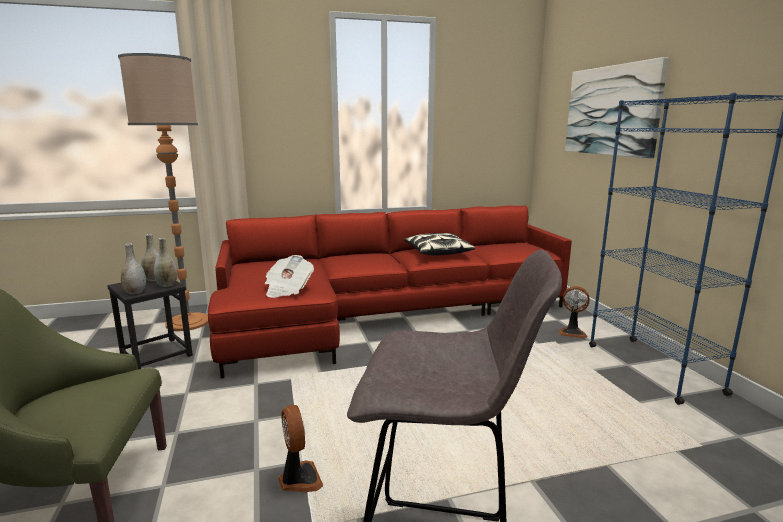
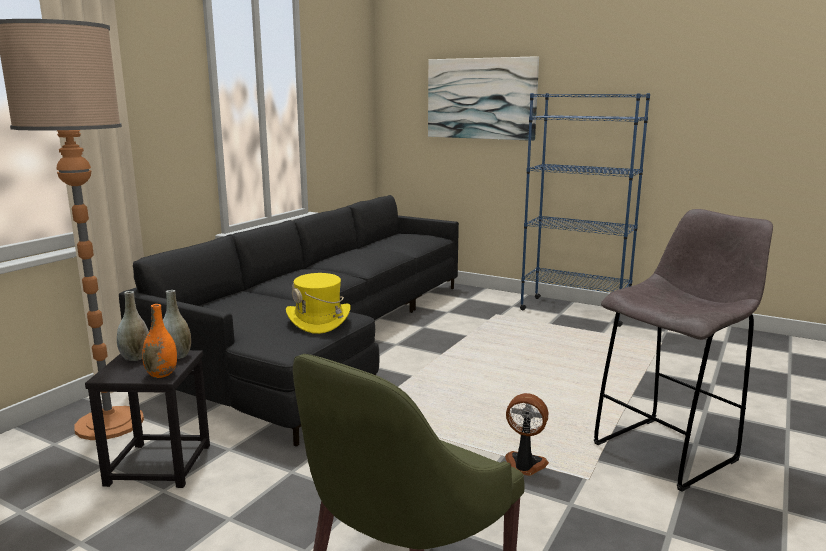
camera: 45 degrees left, 0 degrees up
grey vase [121,243,146,294] -> orange vase [142,304,177,378]
red sofa [208,205,572,378] -> black sofa [119,195,459,447]
newspaper [265,255,314,298] -> yellow hat [286,273,351,334]
pillow [404,233,475,255] -> none
fan [558,286,590,338] -> none

